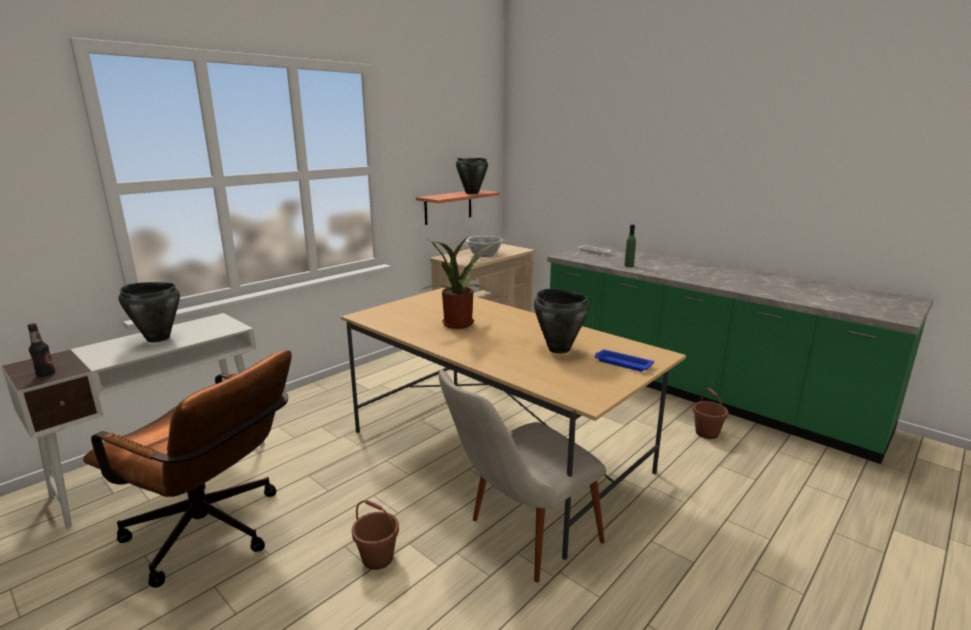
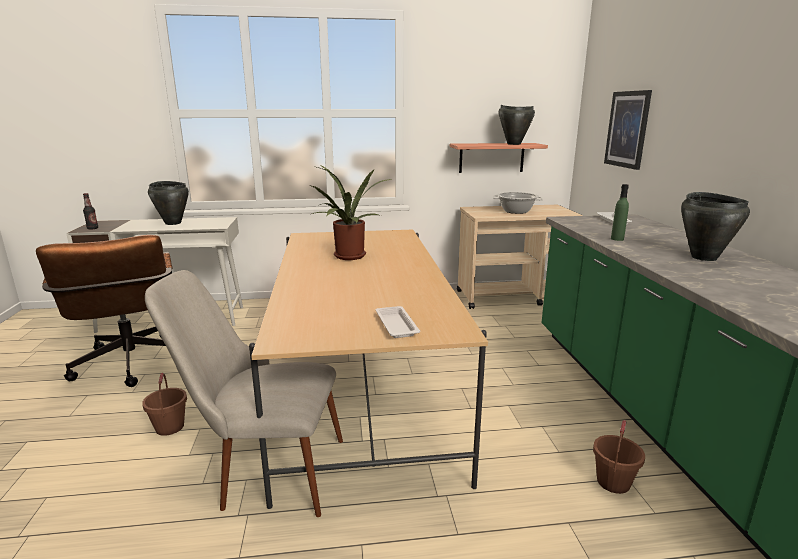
camera: 40 degrees right, 0 degrees up
black cooking pot [534,289,590,354] -> black cooking pot moved to [681,192,750,261]
blue tray [594,350,654,372] -> white tray [376,306,420,338]
none -> picture [604,90,652,170]

